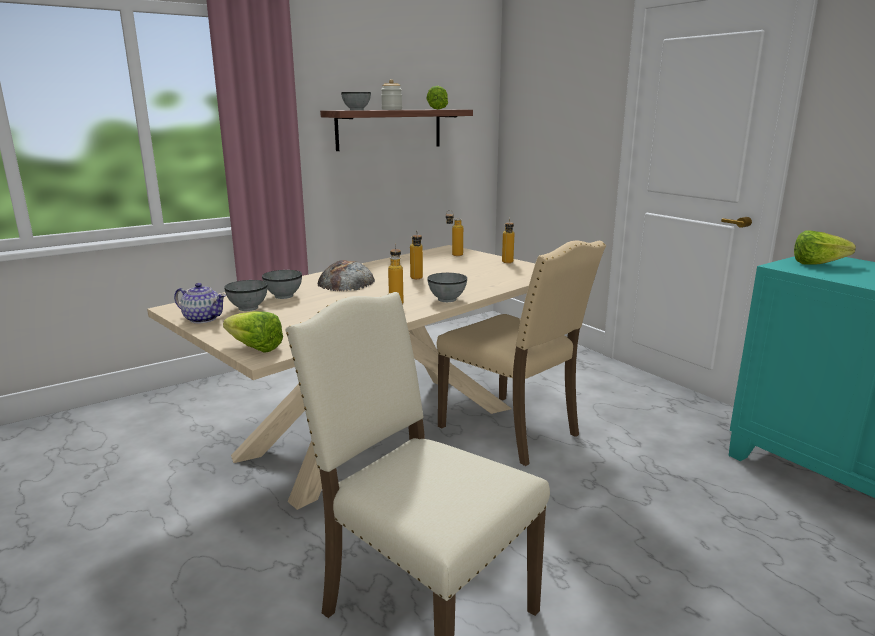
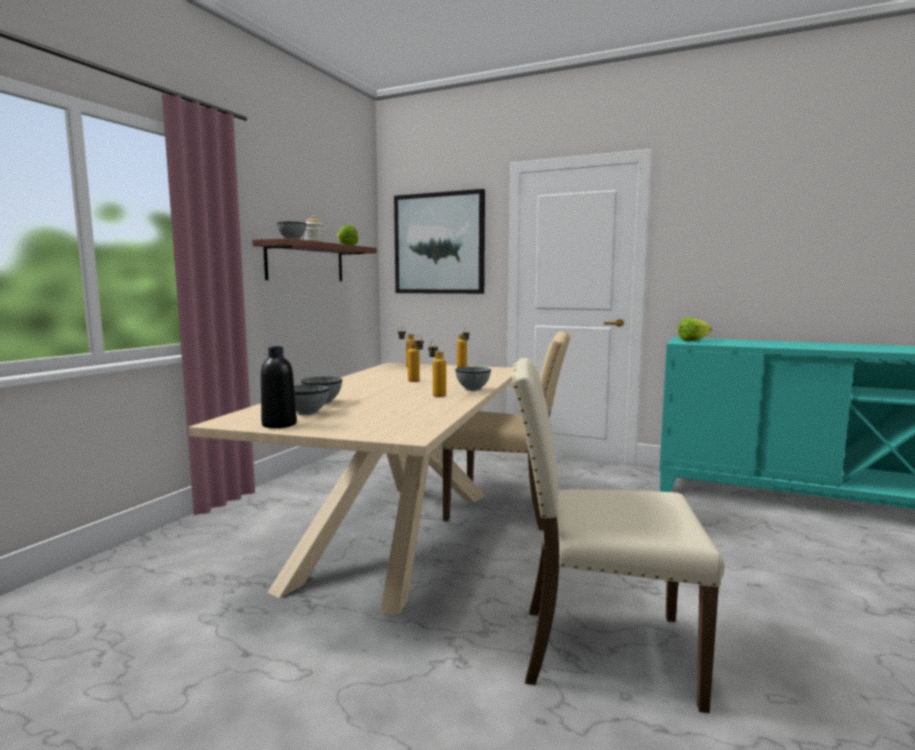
camera: 30 degrees left, 10 degrees down
teapot [174,283,226,323] -> black bottle [261,346,297,428]
lettuce [223,311,283,353] -> none
bread [317,260,375,291] -> none
none -> picture [394,189,485,294]

